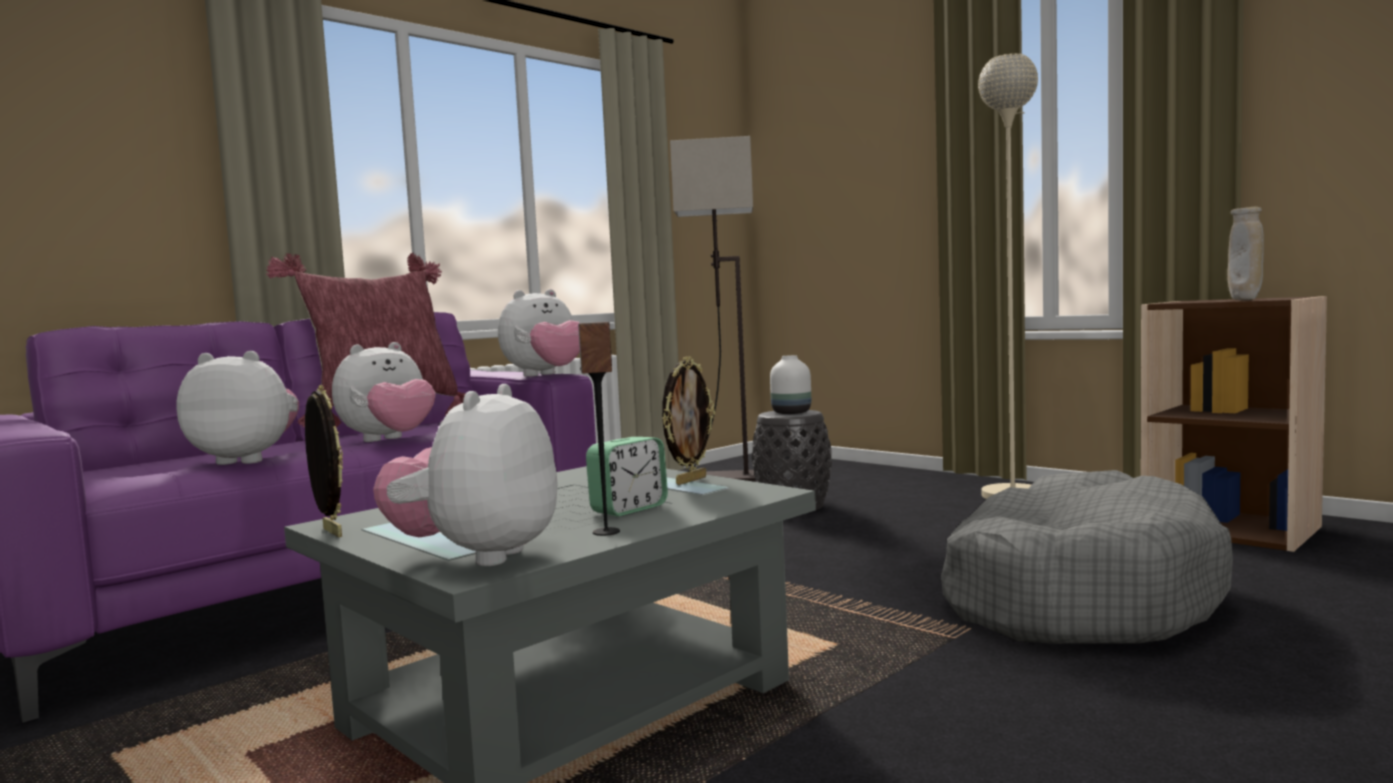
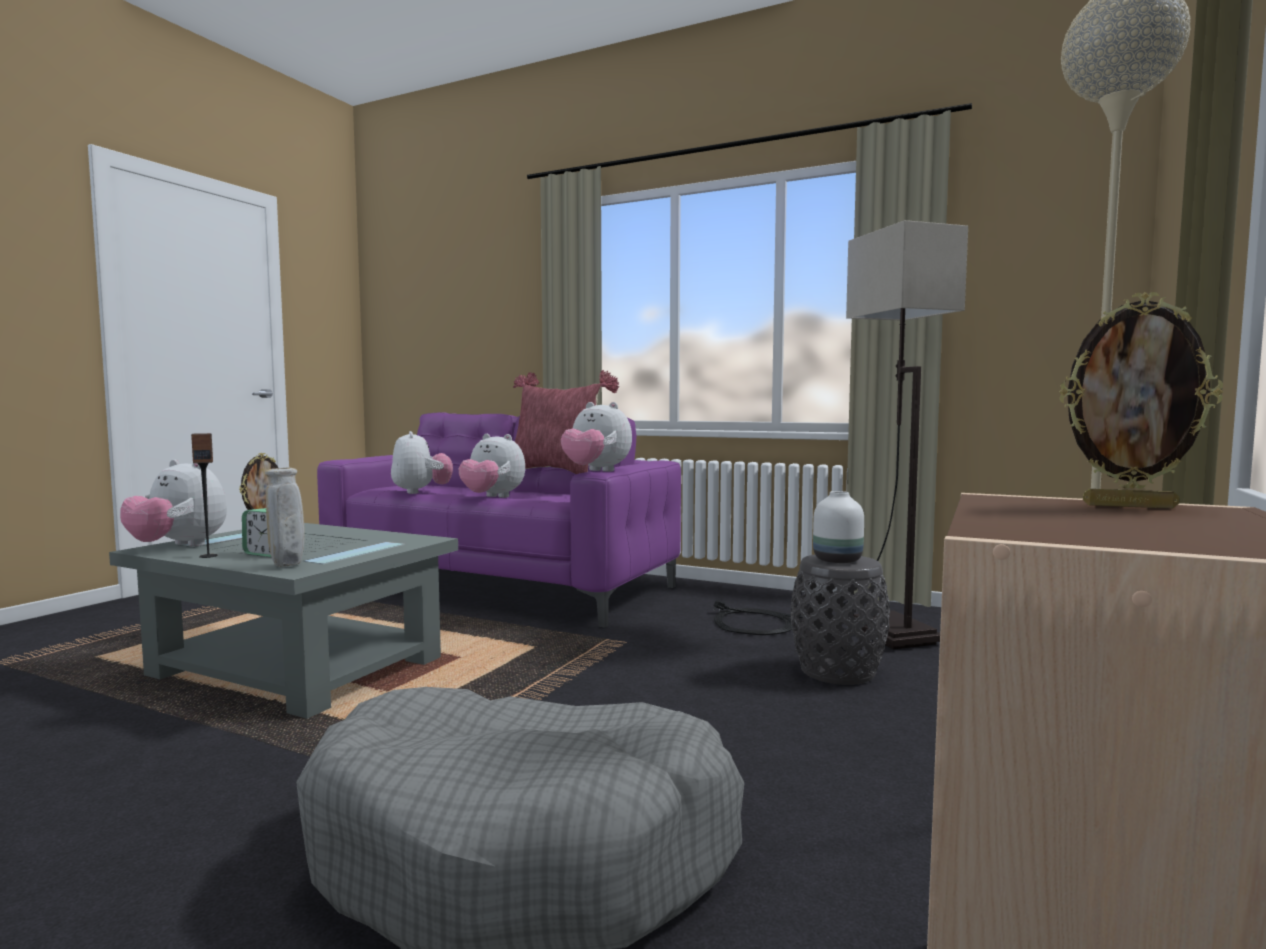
camera: 70 degrees right, 0 degrees up
plush toy [373,384,557,566] -> plush toy turned 150 degrees counterclockwise [120,459,227,547]
picture frame [662,356,715,485] -> picture frame moved to [1059,292,1223,509]
beige vase [1227,207,1264,300] -> beige vase moved to [265,468,305,567]

